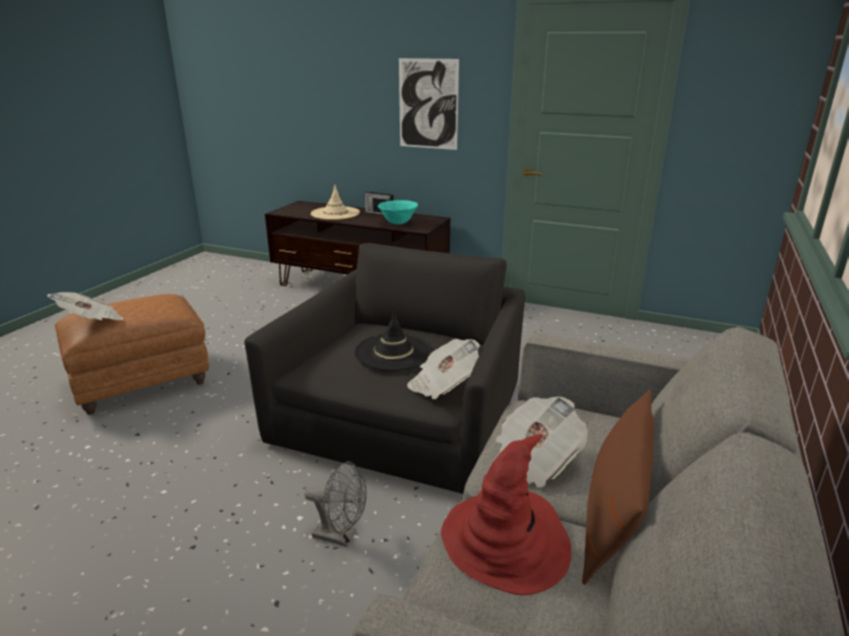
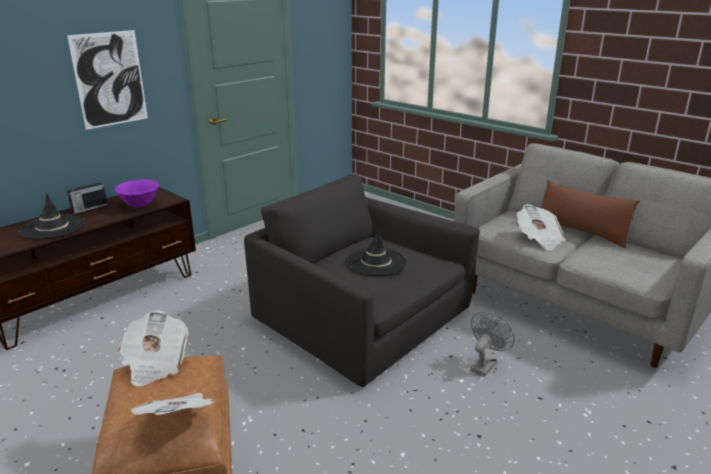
camera: 70 degrees left, 0 degrees up
beige hat [311,184,360,220] -> black hat [19,193,85,240]
turquoise bowl [378,200,418,225] -> purple bowl [115,179,159,208]
newspaper [407,339,480,399] -> newspaper moved to [119,310,189,387]
red hat [441,434,572,596] -> none

